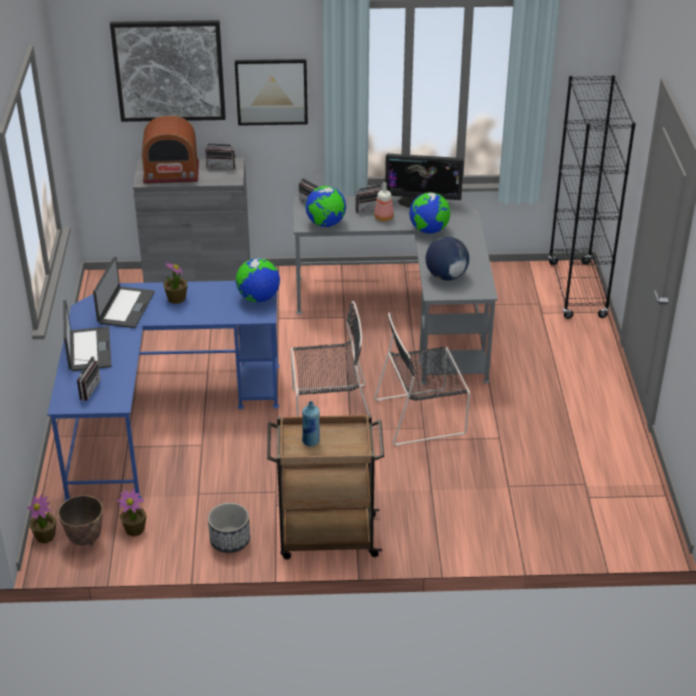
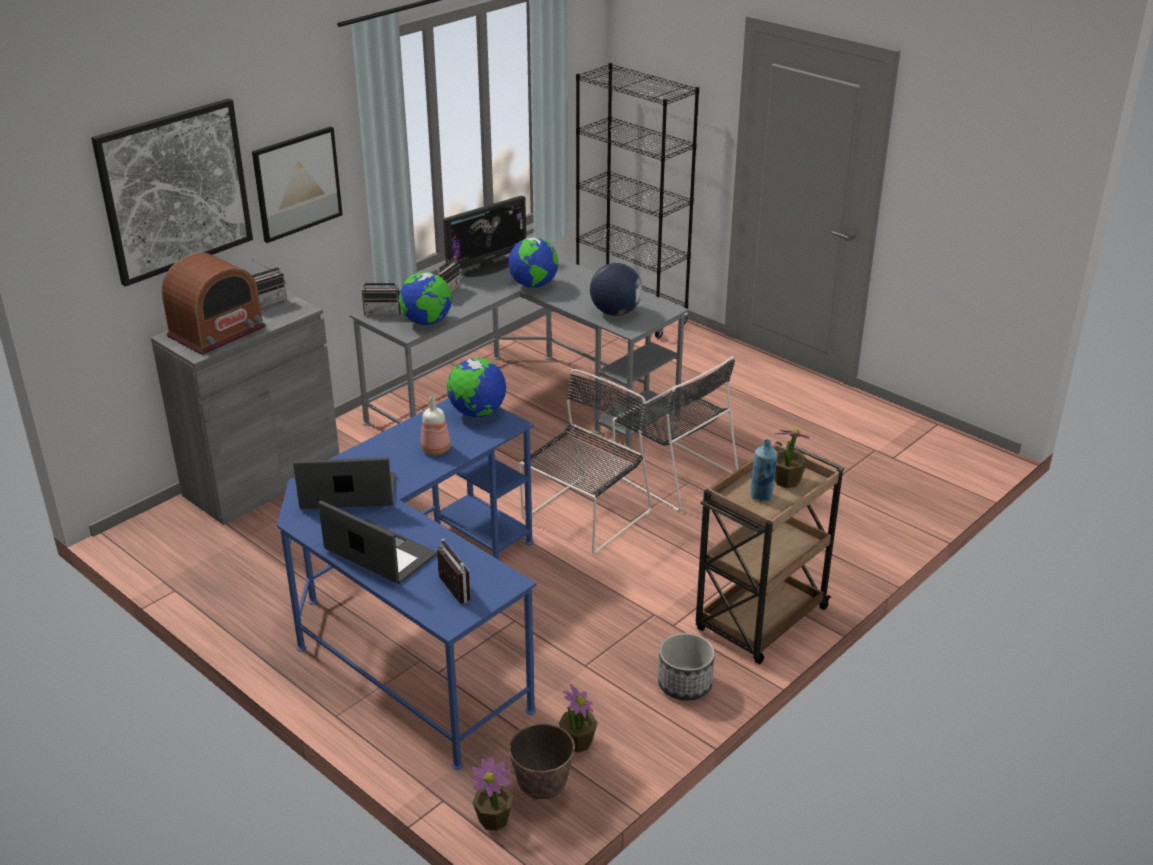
camera: 45 degrees left, 5 degrees down
laptop [93,256,155,328] -> laptop turned 60 degrees counterclockwise [293,457,396,509]
potted plant [163,261,188,304] -> potted plant moved to [774,428,810,488]
bottle [374,182,394,221] -> bottle moved to [421,396,451,455]
black chair [374,313,470,446] -> black chair turned 75 degrees counterclockwise [613,356,738,511]

